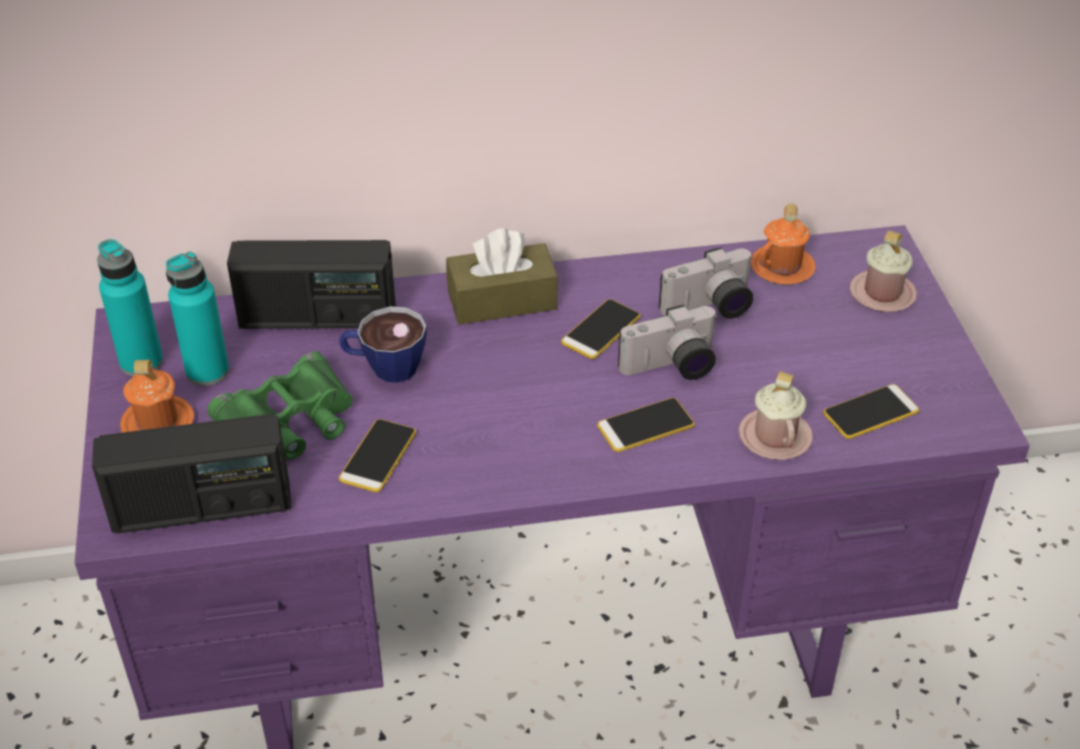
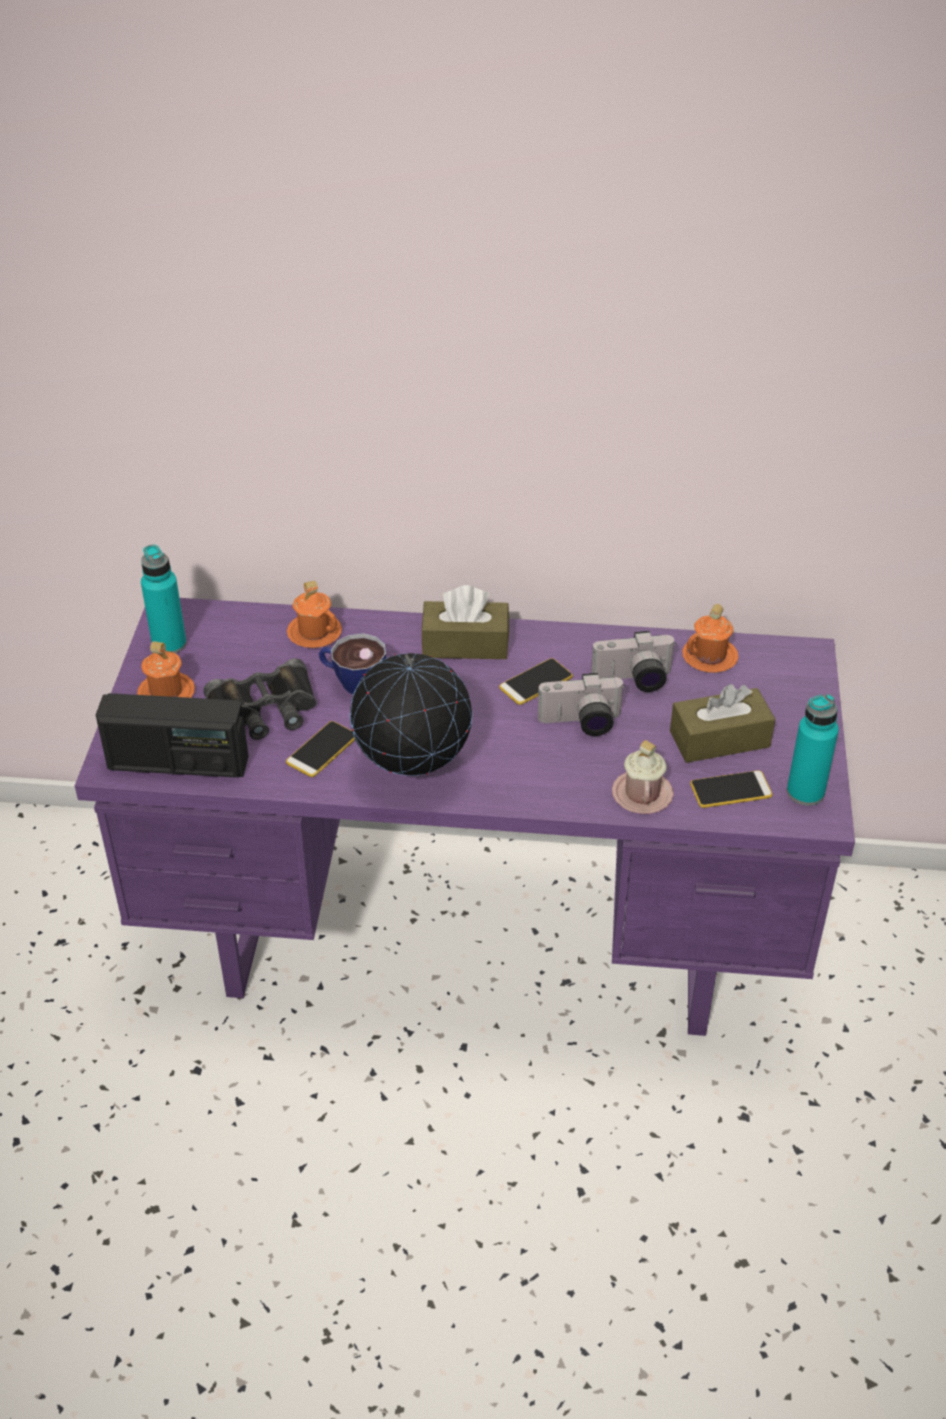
camera: 15 degrees right, 0 degrees up
turquoise bottle [166,251,229,386] -> turquoise bottle moved to [787,694,839,806]
green binoculars [207,351,353,459] -> black binoculars [203,658,317,740]
radio [227,240,396,329] -> orange mug [287,581,342,648]
phone [597,398,695,452] -> none
pink mug [850,230,917,312] -> none
none -> globe [350,653,472,776]
none -> brown tissue box [670,684,775,763]

